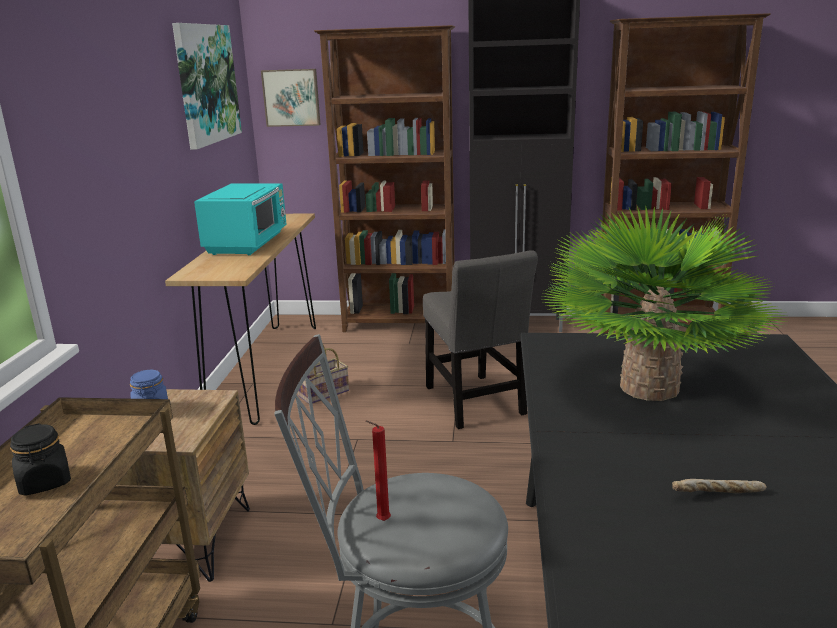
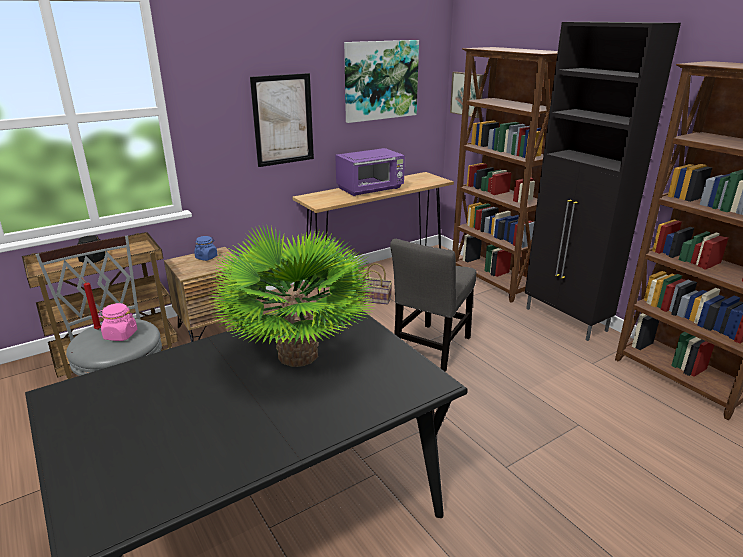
camera: 50 degrees right, 5 degrees up
turquoise microwave [194,183,287,255] -> purple microwave [335,148,405,196]
bread [672,479,767,493] -> none
none -> pink jar [98,303,137,341]
none -> picture [250,73,314,167]

